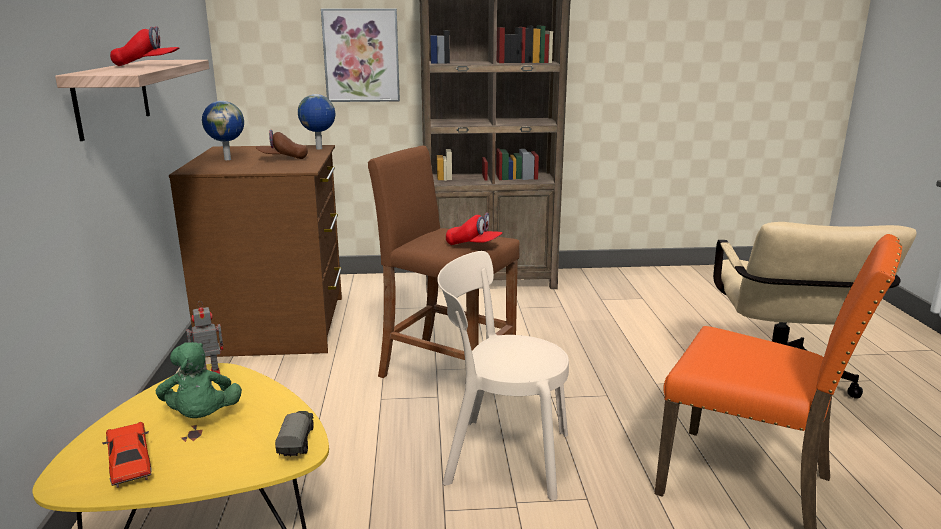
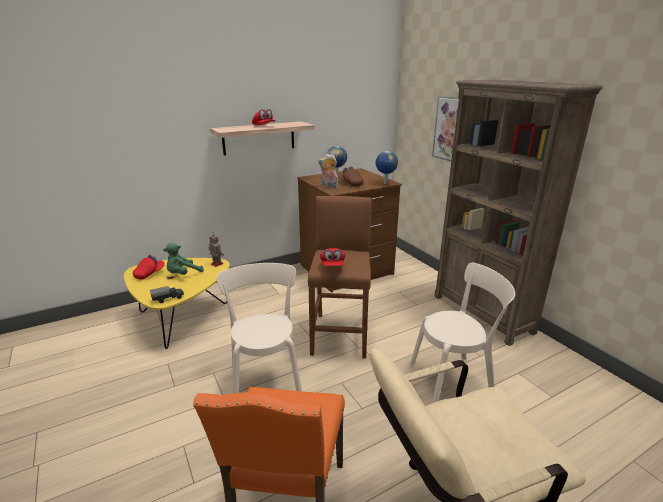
camera: 65 degrees right, 5 degrees up
red toy car [102,422,152,488] -> red cap [133,255,165,280]
none -> plush toy [318,154,338,188]
none -> beige chair [410,263,515,403]

